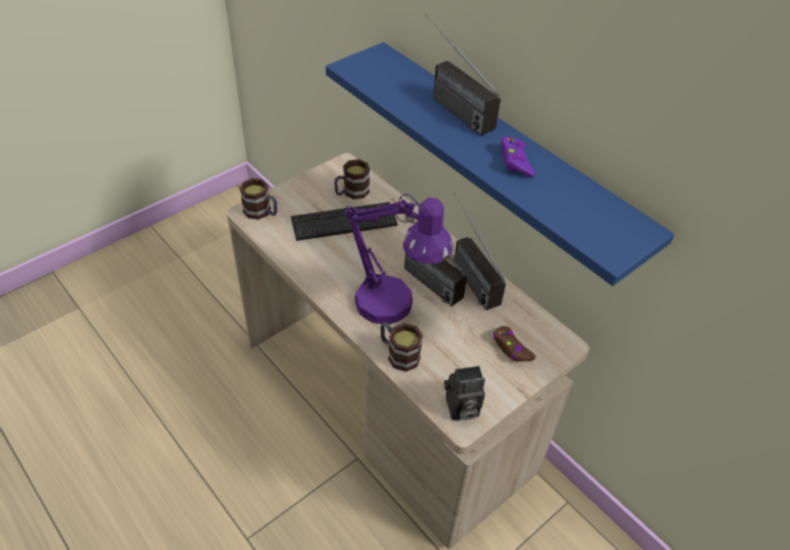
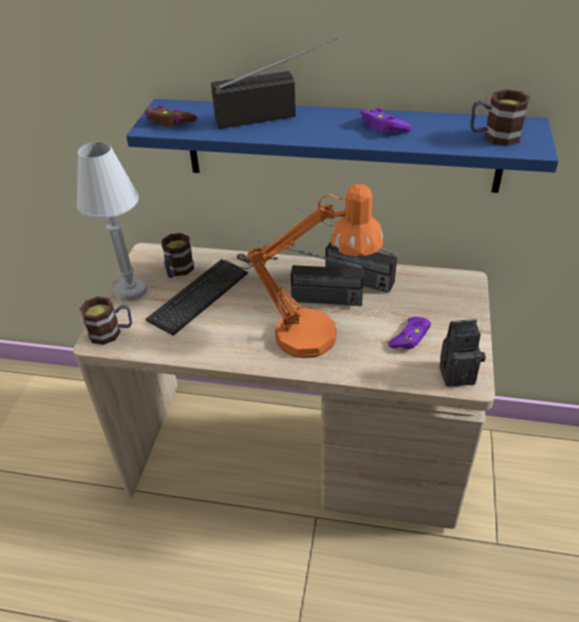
camera: 35 degrees left, 5 degrees down
purple table lamp [344,194,453,324] -> orange table lamp [247,184,384,358]
mug [380,322,423,372] -> mug moved to [470,89,530,146]
radio [425,14,501,136] -> radio turned 150 degrees clockwise [211,38,337,129]
camera [444,366,485,420] -> camera turned 135 degrees counterclockwise [440,319,486,387]
brown game controller [493,326,536,362] -> brown game controller moved to [144,105,197,127]
none -> white table lamp [76,142,147,301]
none -> purple game controller [388,317,431,349]

